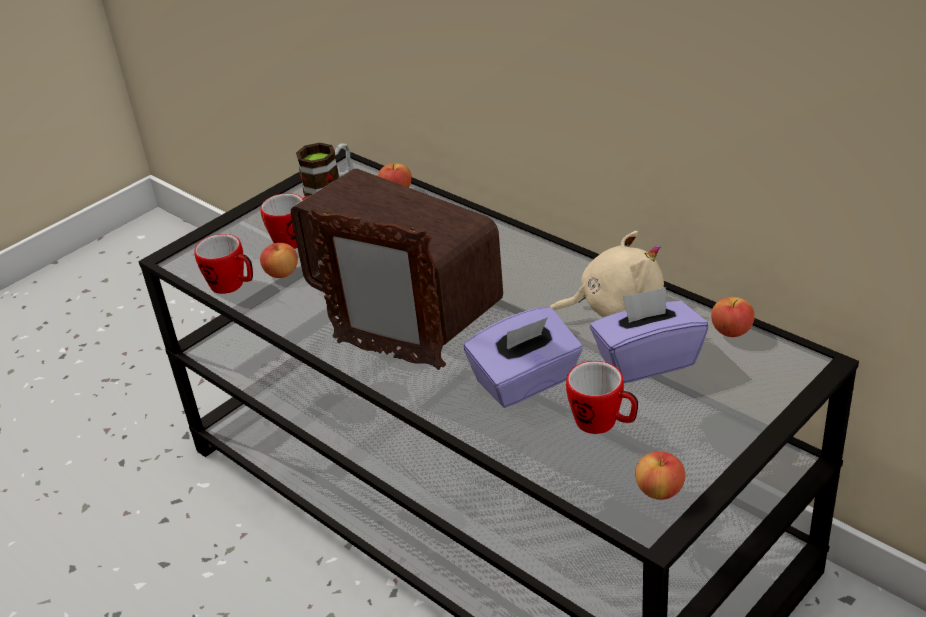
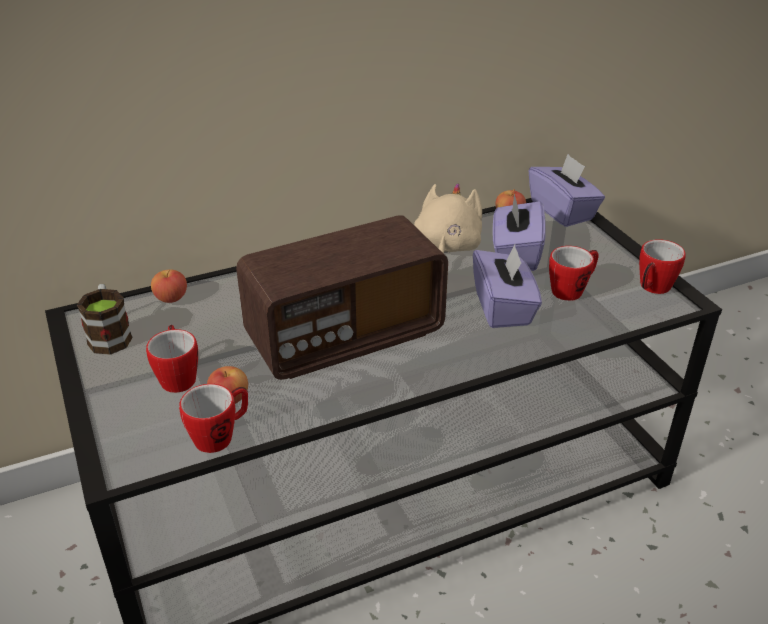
camera: 70 degrees left, 0 degrees up
picture frame [306,208,446,370] -> none
apple [635,451,685,500] -> mug [639,239,686,294]
none -> purple tissue box [529,154,605,227]

